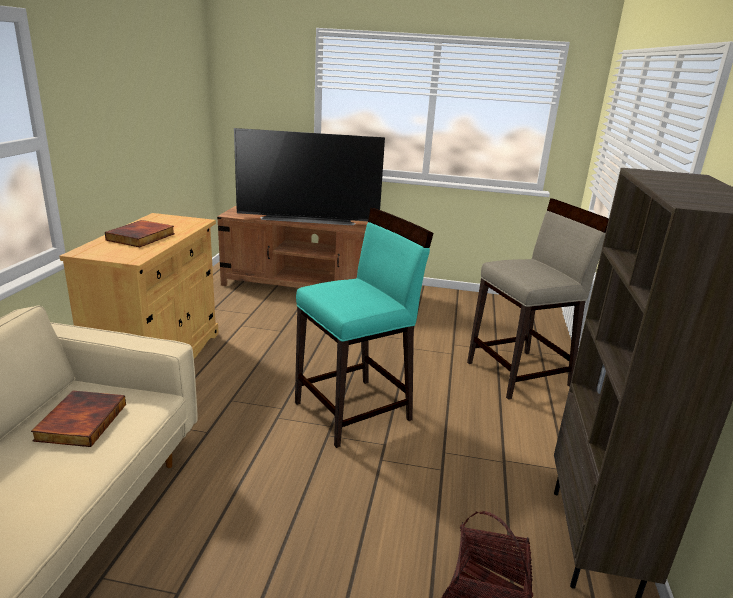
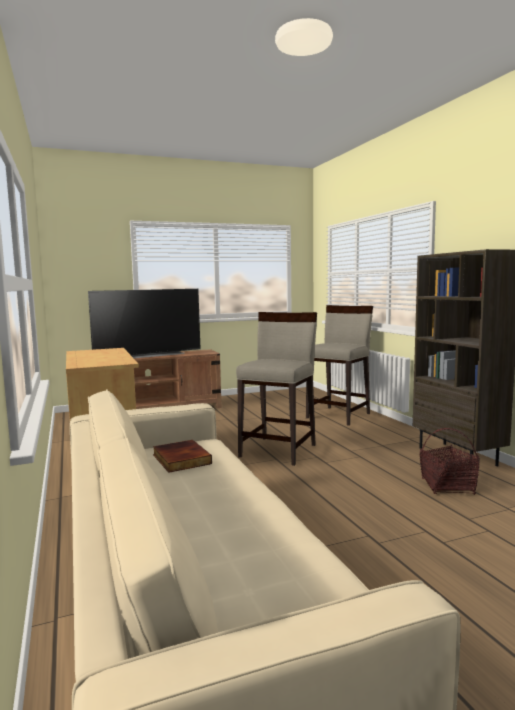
camera: 30 degrees left, 15 degrees down
book [105,220,175,247] -> none
turquoise stool [295,208,434,448] -> beige stool [236,312,317,466]

